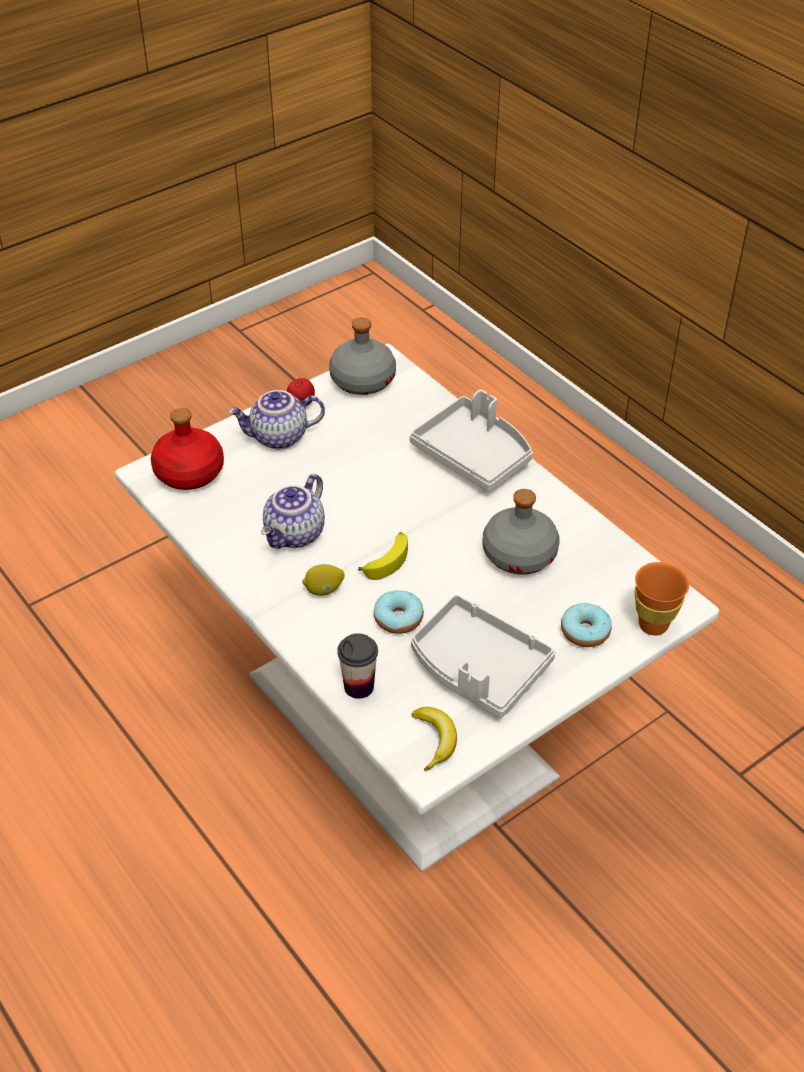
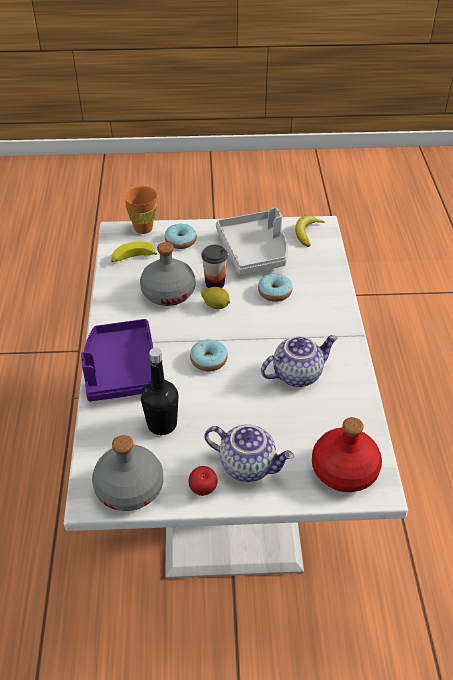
camera: 145 degrees left, 0 degrees up
lemon [302,564,345,596] -> lemon moved to [201,287,230,309]
cup [337,633,378,699] -> cup moved to [201,245,228,288]
banana [358,532,408,580] -> banana moved to [111,242,157,262]
grey tray [410,389,533,492] -> purple tray [81,319,153,401]
none -> black bottle [141,348,178,435]
none -> donut [190,339,228,372]

